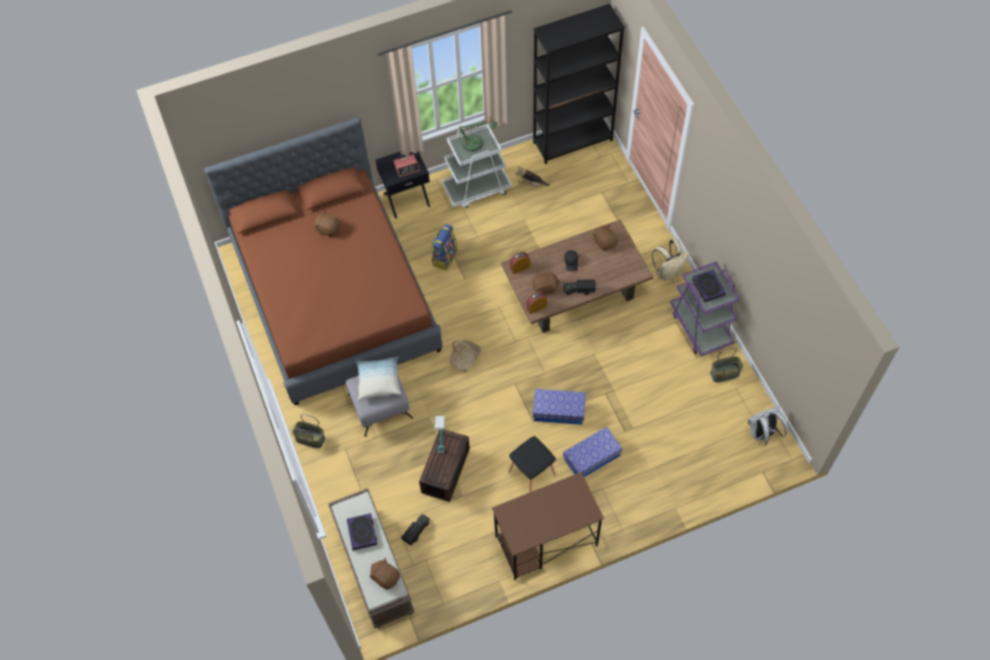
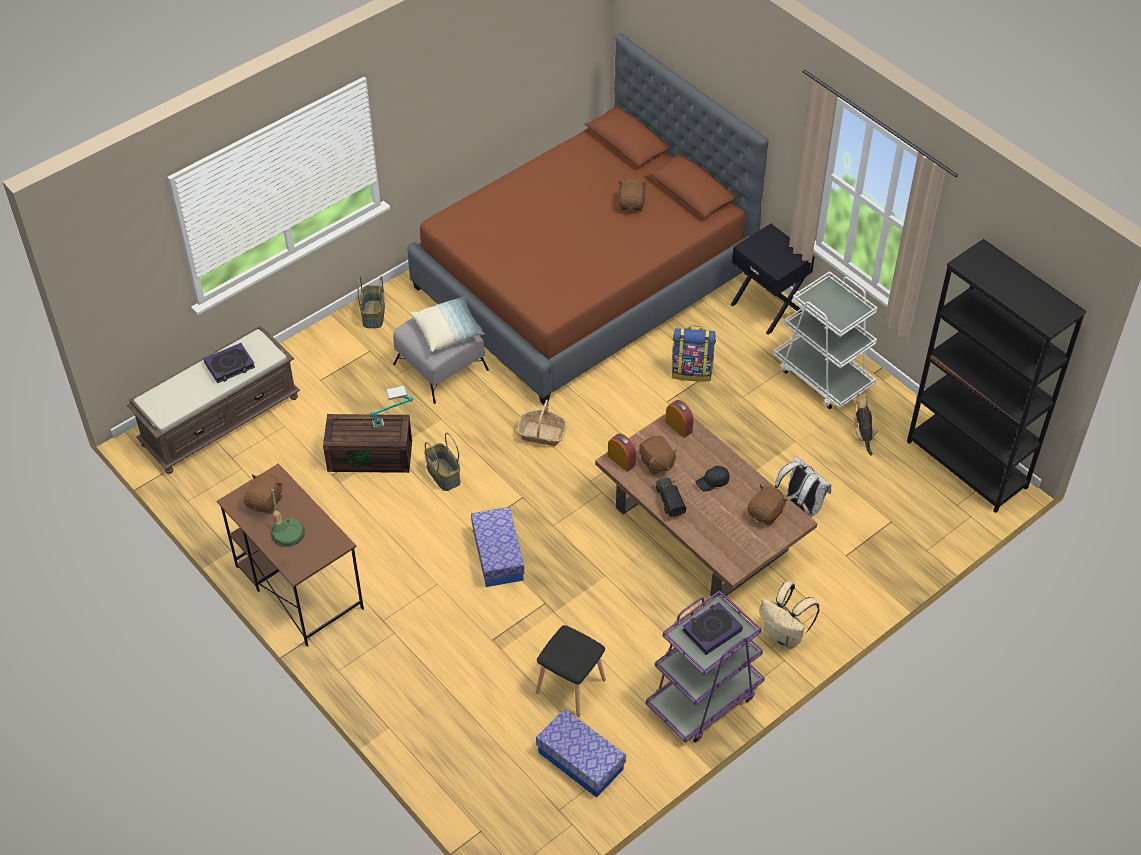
camera: 70 degrees right, 10 degrees down
brown plush toy [369,558,400,590] -> brown plush toy moved to [244,474,283,514]
alarm clock [394,154,420,177] -> none
toy truck [401,514,430,546] -> none
table lamp [457,117,498,152] -> table lamp moved to [271,488,305,547]
black stool [508,436,556,493] -> black stool moved to [536,625,606,717]
storage box [563,427,622,477] -> storage box moved to [536,709,626,797]
basket [710,348,743,382] -> basket moved to [424,433,461,491]
white backpack [748,406,788,446] -> white backpack moved to [775,456,831,517]

